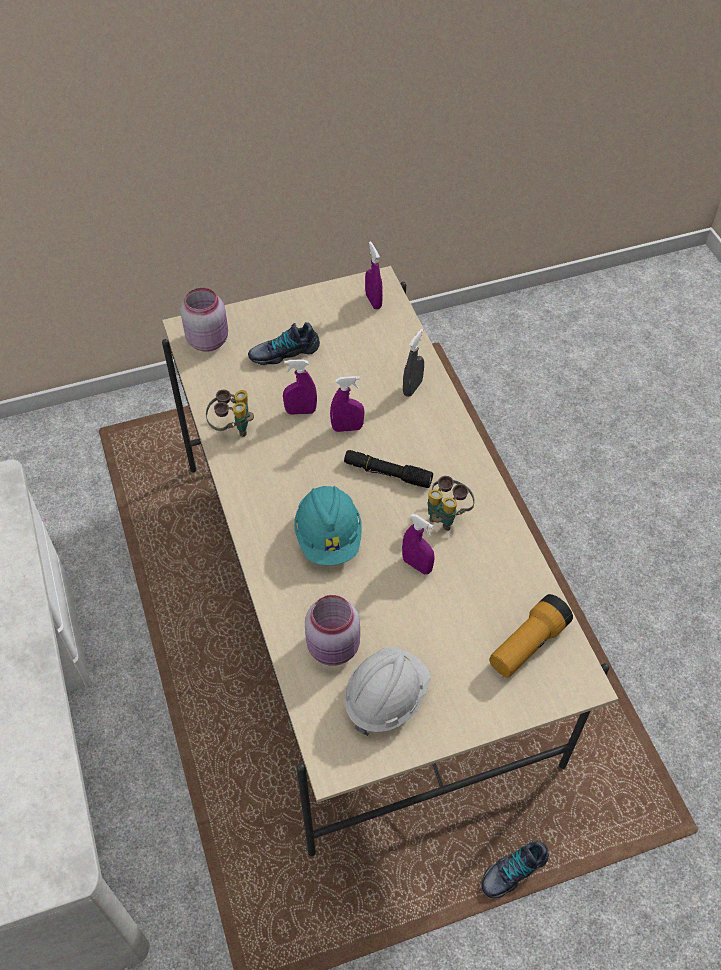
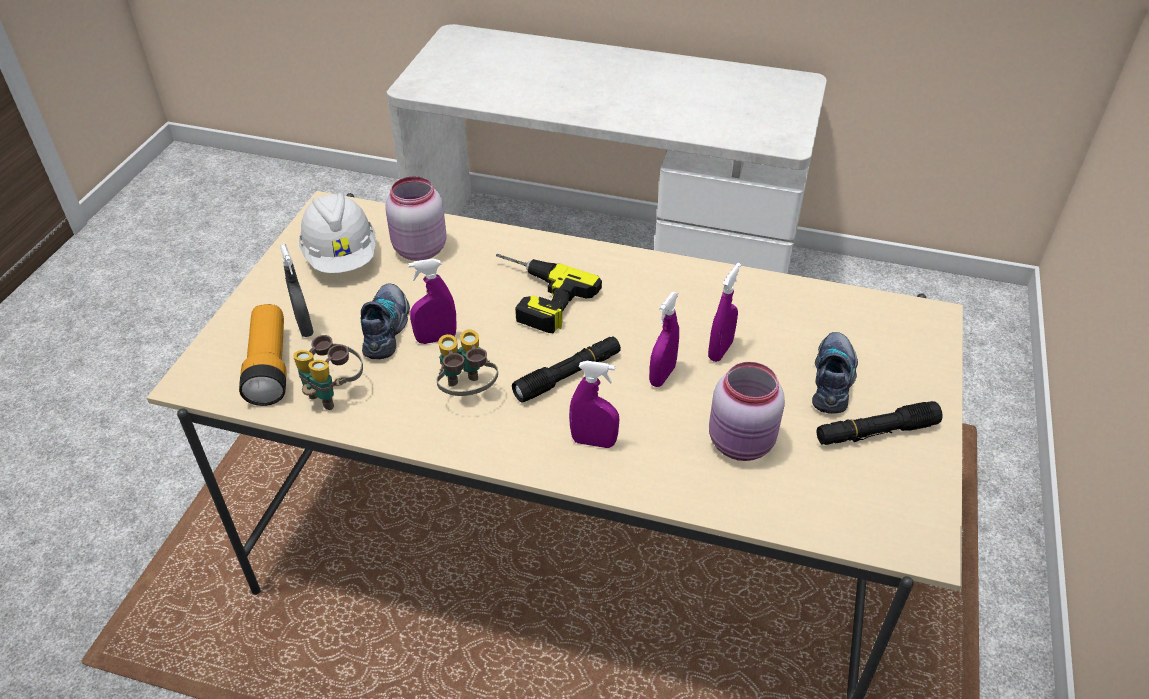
camera: 125 degrees right, 10 degrees down
pink jar [180,288,228,352] -> pink jar moved to [709,362,785,461]
binoculars [206,390,254,437] -> binoculars moved to [293,335,363,410]
turquoise hard hat [294,486,362,565] -> power drill [496,254,602,333]
purple spray bottle [365,241,383,310] -> purple spray bottle moved to [569,361,619,448]
grey spray bottle [403,329,424,397] -> grey spray bottle moved to [280,244,314,337]
shoe [481,841,549,898] -> shoe moved to [360,284,410,360]
none -> black flashlight [817,401,943,445]

